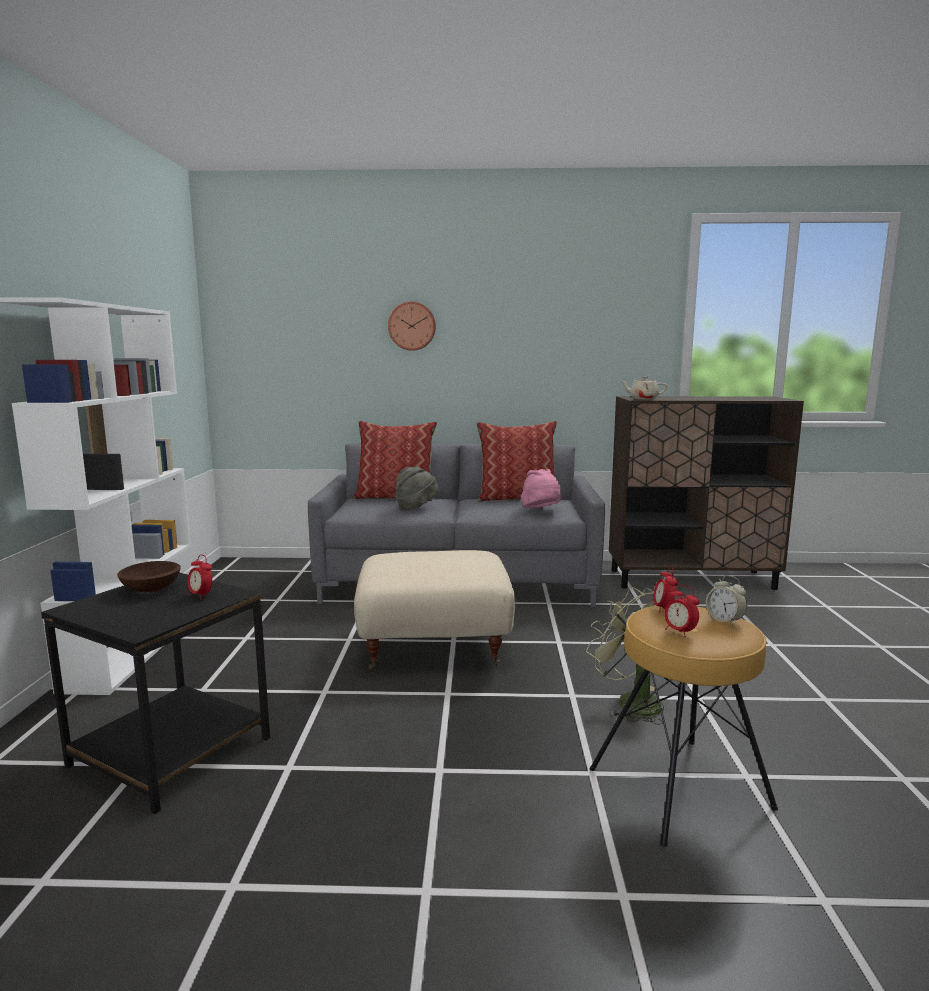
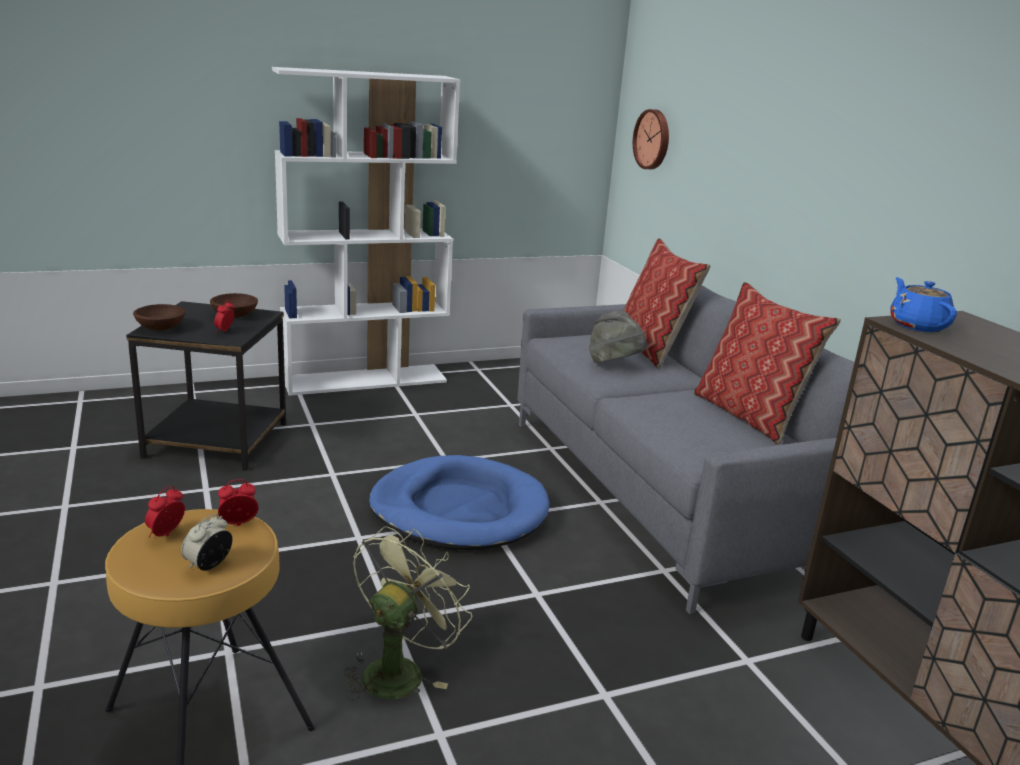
camera: 65 degrees right, 10 degrees up
beige ottoman [354,550,515,669] -> blue dog bed [369,455,549,550]
wall clock [388,301,436,351] -> wall clock moved to [633,109,669,169]
pink hat [521,469,561,508] -> none
beige teapot [621,376,668,399] -> blue teapot [890,277,957,332]
none -> brown bowl [133,304,185,331]

